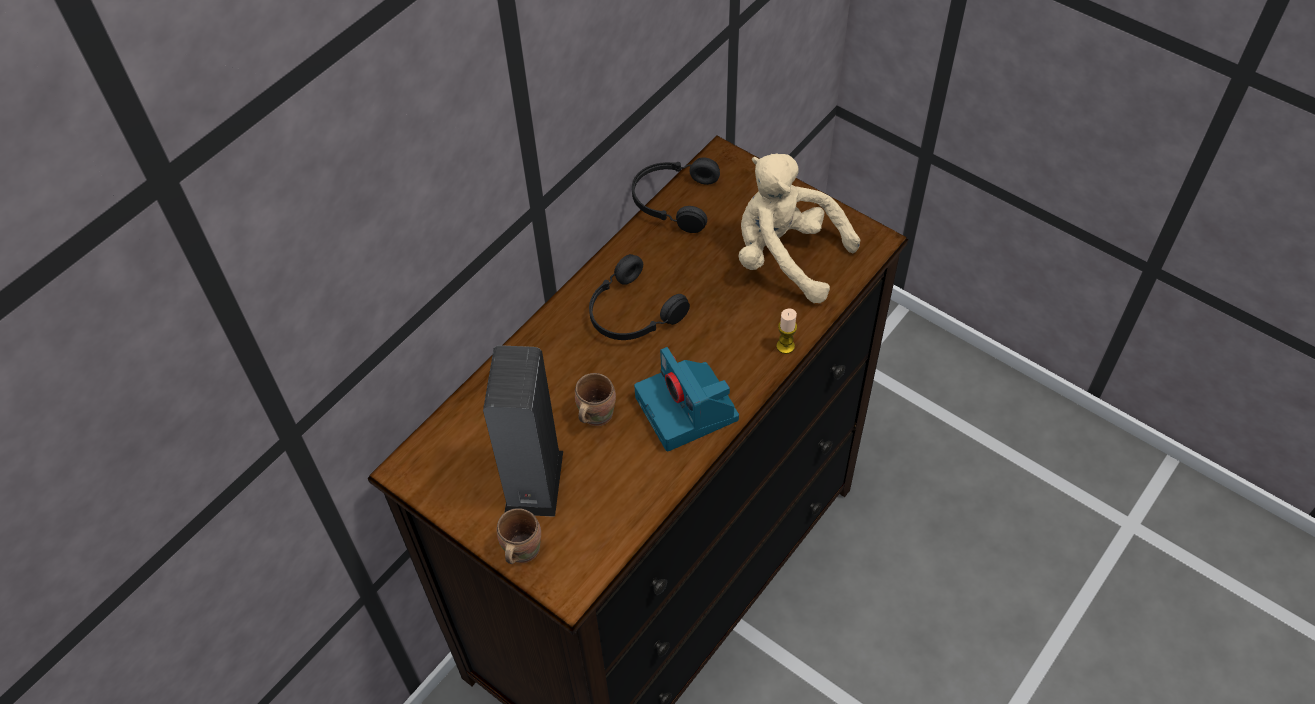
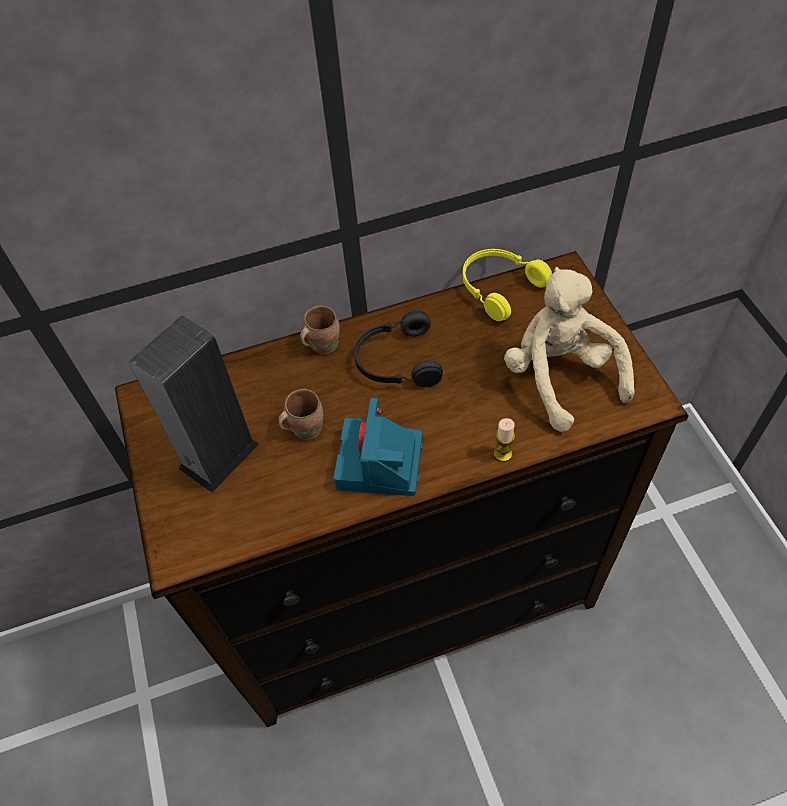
camera: 35 degrees right, 0 degrees up
brown mug [497,508,541,564] -> brown mug moved to [300,306,340,354]
black headphones [632,158,720,233] -> yellow headphones [463,249,552,321]

